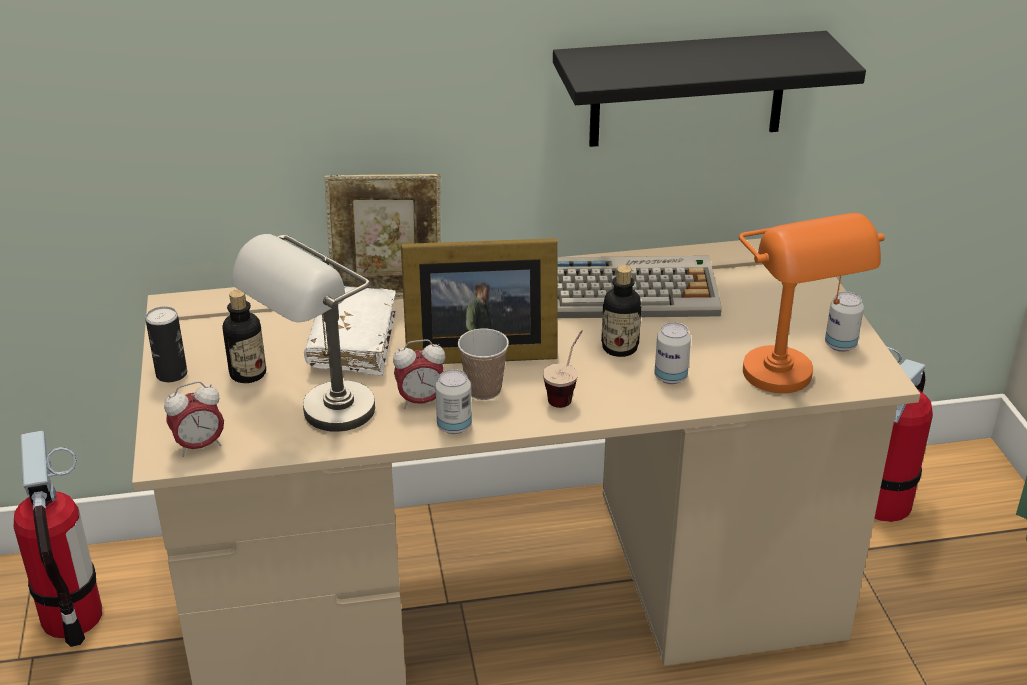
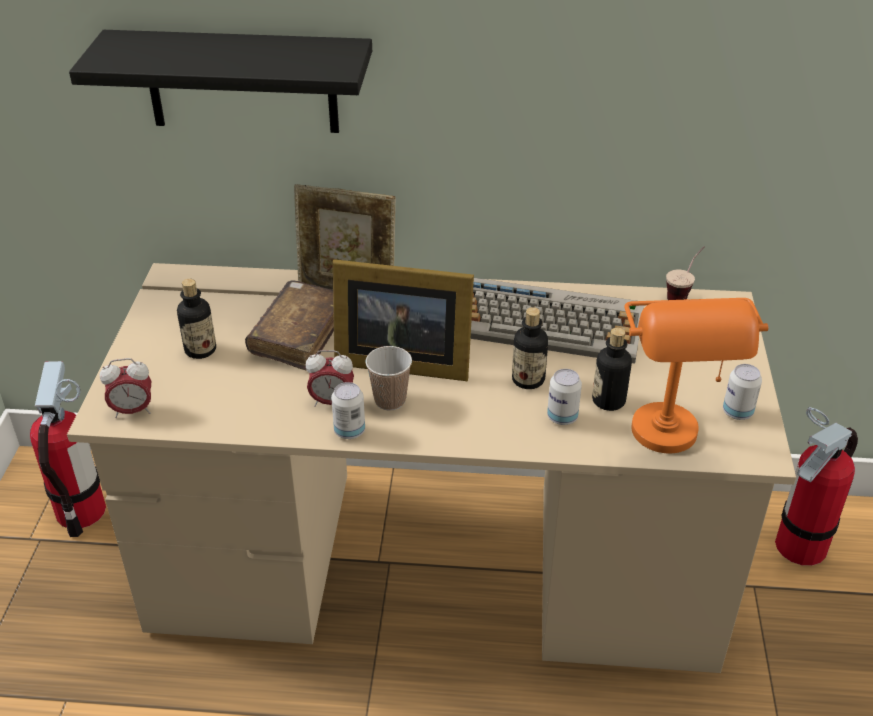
camera: 15 degrees right, 5 degrees up
can [145,306,187,382] -> none
grey table lamp [231,234,375,432] -> none
white book [304,286,396,375] -> brown book [245,280,334,371]
cup [543,330,583,408] -> cup moved to [666,246,705,300]
black shelf [553,31,866,147] -> black shelf moved to [69,30,372,133]
none -> bottle [592,328,632,411]

